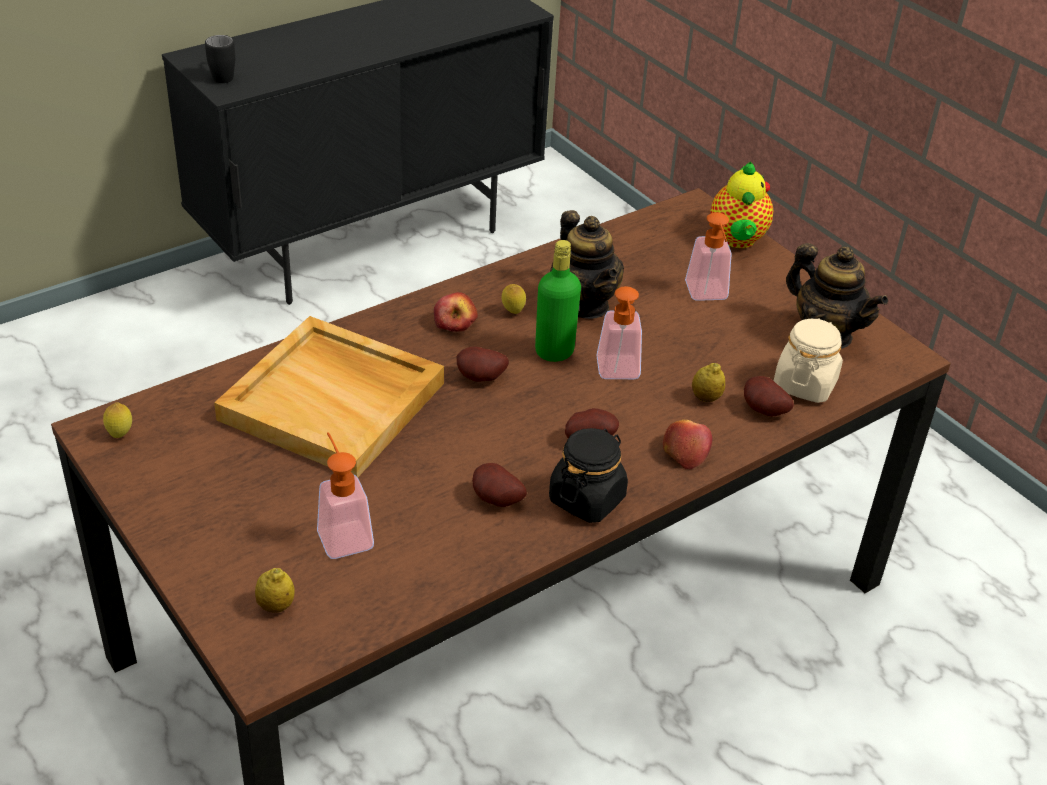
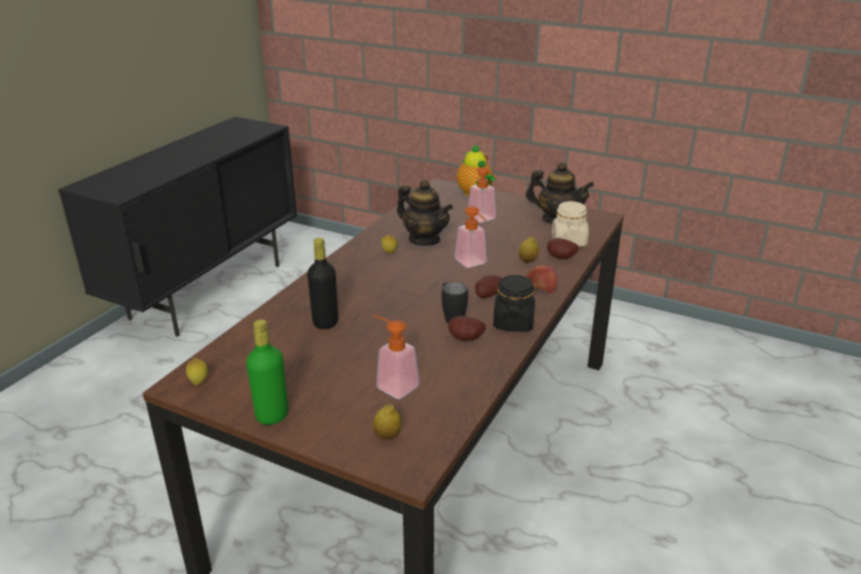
camera: 25 degrees left, 10 degrees down
black mug [205,35,235,83] -> black mug moved to [442,282,468,323]
beige tray [214,316,444,477] -> black bottle [307,238,338,329]
apple [434,292,478,332] -> none
potato [457,346,509,382] -> none
green bottle [535,240,581,362] -> green bottle moved to [246,319,288,425]

